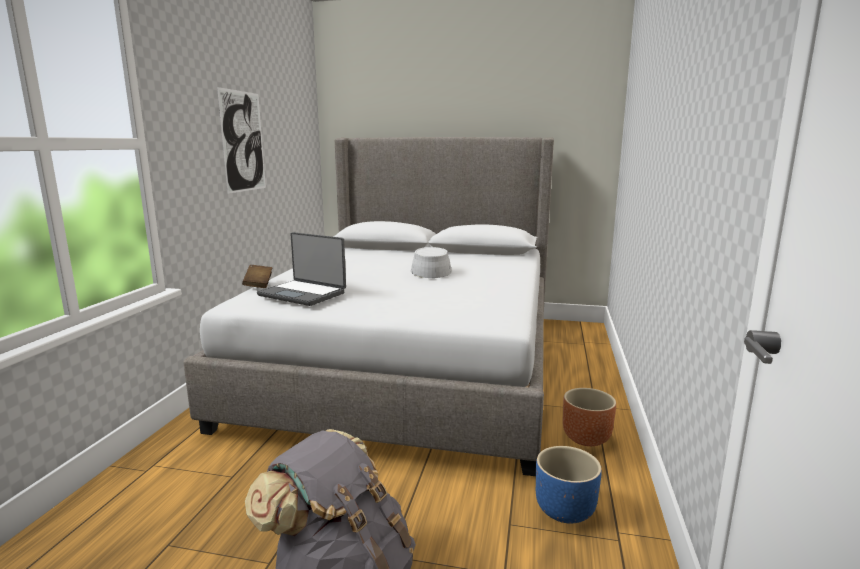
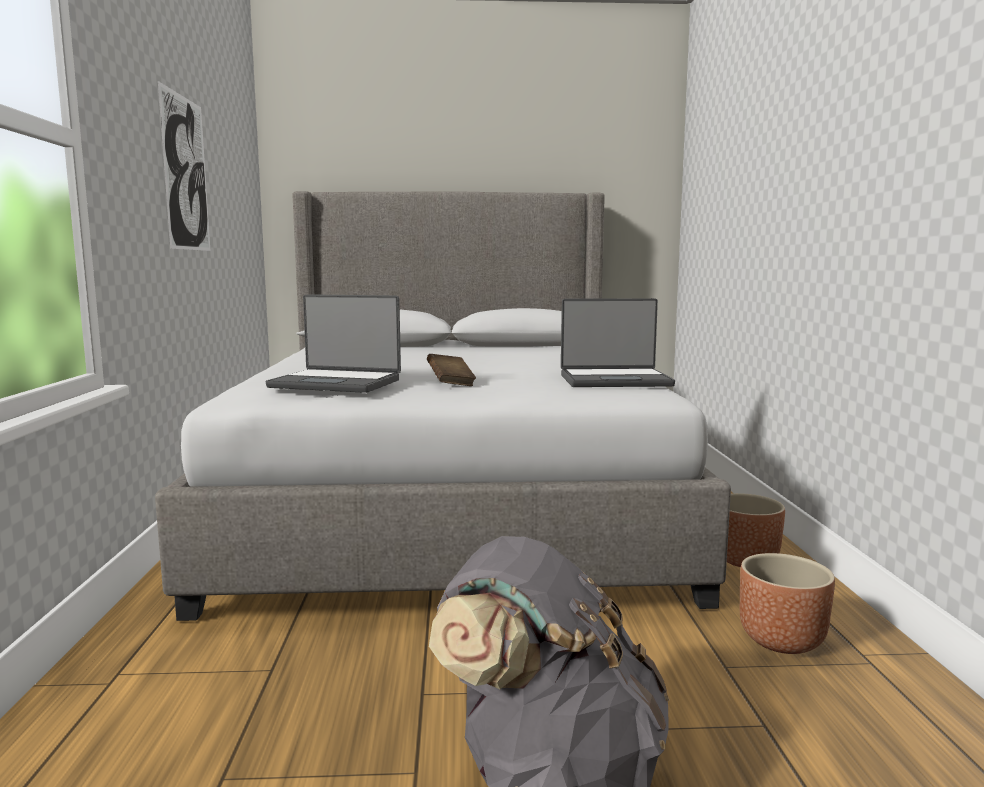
camera: 15 degrees left, 5 degrees down
brown book [242,265,273,288] -> brown book moved to [427,354,476,386]
grey hat [411,247,452,278] -> none
blue planter [536,446,602,524] -> brown planter [739,553,835,654]
none -> laptop [561,298,675,387]

